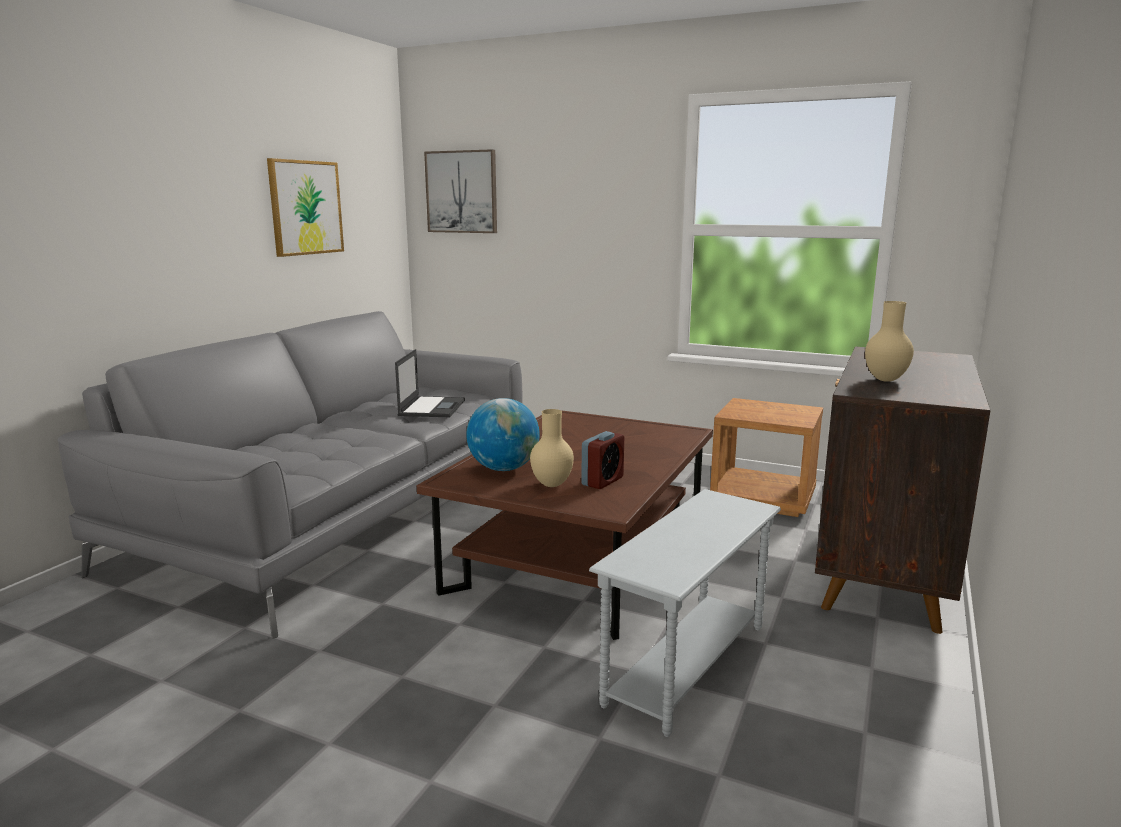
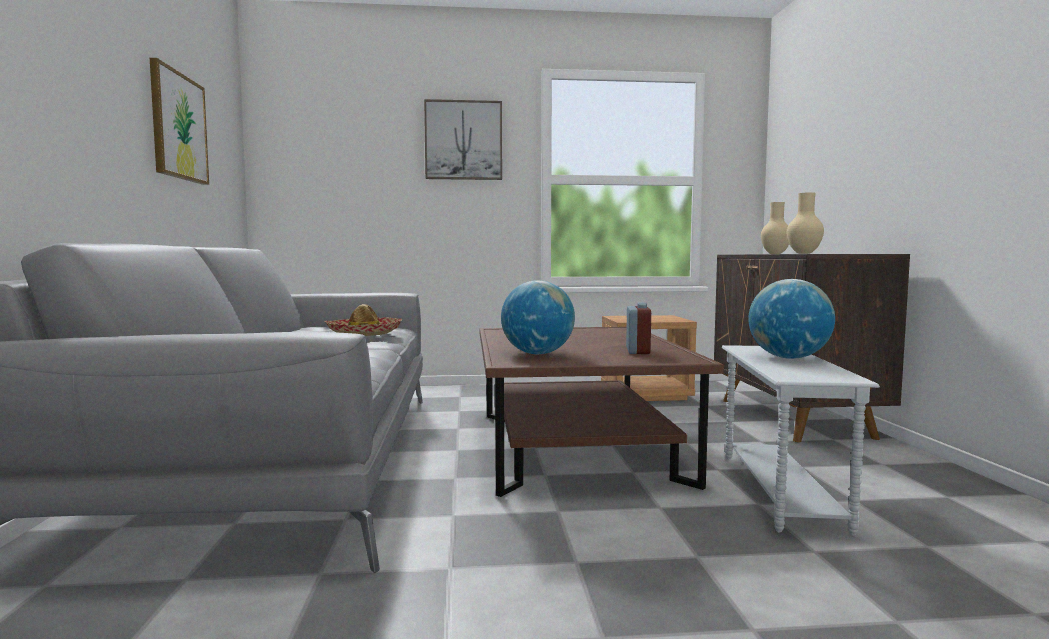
camera: 30 degrees left, 10 degrees down
laptop [395,349,465,417] -> hat [325,304,403,336]
picture [424,149,497,233] -> picture moved to [424,99,502,180]
beige vase [530,409,574,487] -> beige vase moved to [761,202,789,254]
none -> globe [748,279,835,359]

